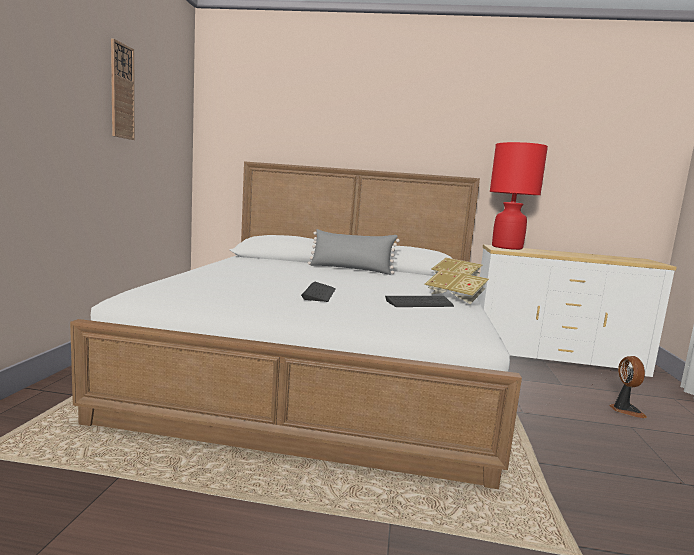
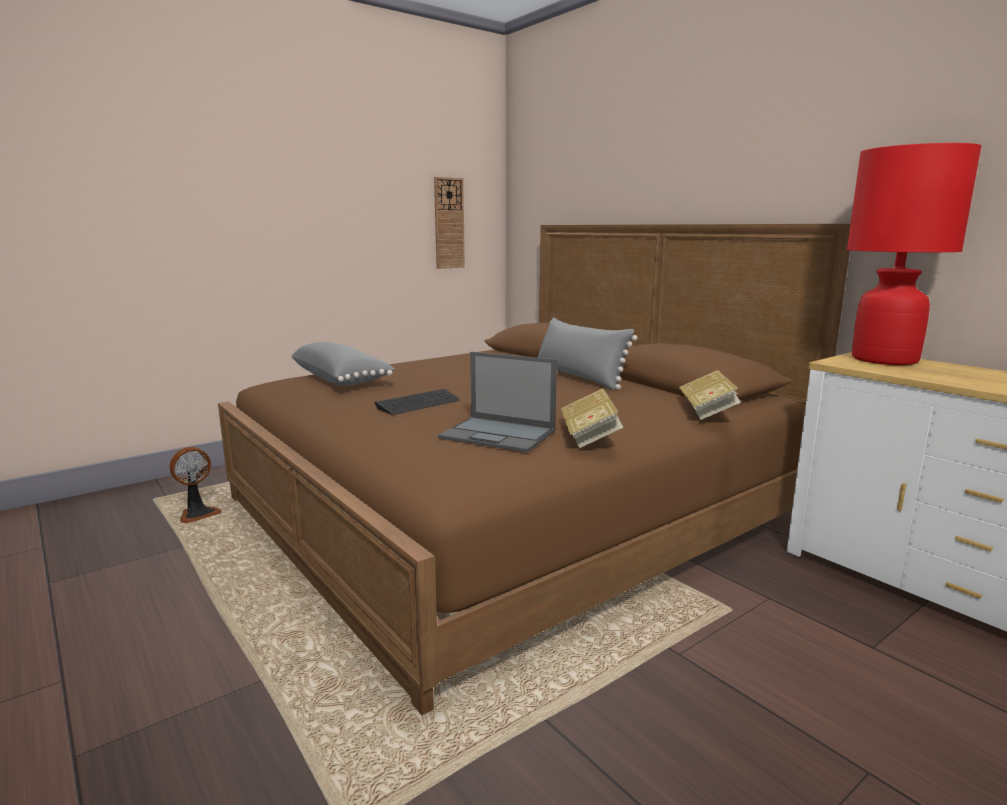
camera: 45 degrees right, 5 degrees up
white bed [70,161,522,489] -> brown bed [218,224,850,715]
wall clock [111,38,135,140] -> wall clock moved to [434,177,465,269]
keyboard [385,296,454,307] -> laptop [438,352,557,452]
fan [609,356,647,418] -> fan moved to [170,447,221,523]
none -> grey pillow [291,342,395,386]

